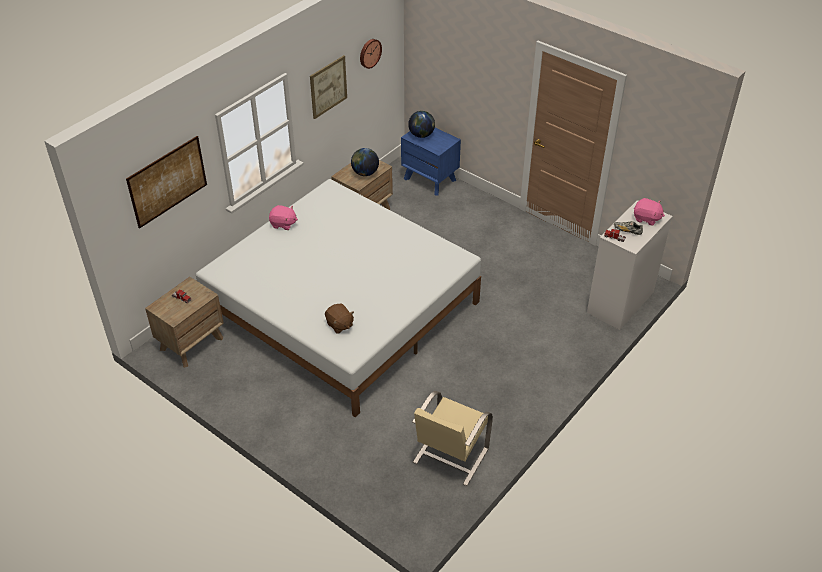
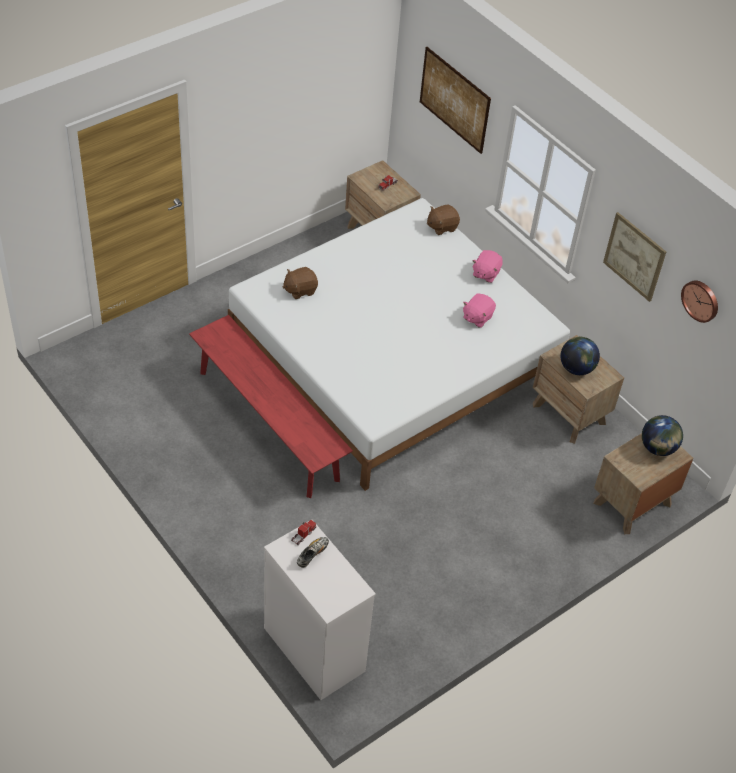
camera: 100 degrees right, 5 degrees up
blue nightstand [401,128,461,196] -> brown nightstand [593,433,694,534]
beige chair [412,391,493,486] -> none
pink plush toy [634,198,665,226] -> pink plush toy moved to [463,293,496,328]
none -> red bench [189,315,353,498]
none -> brown plush toy [427,205,460,235]

